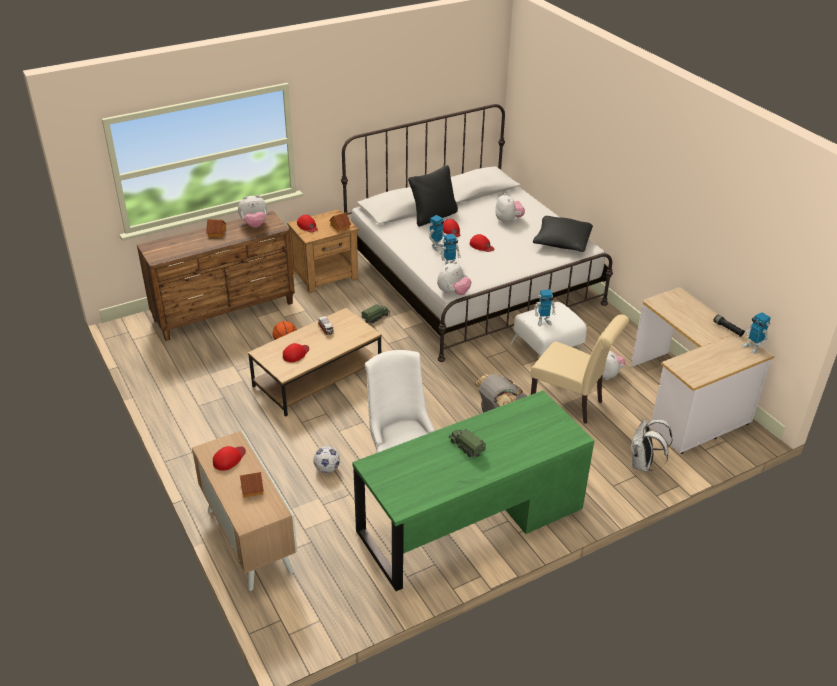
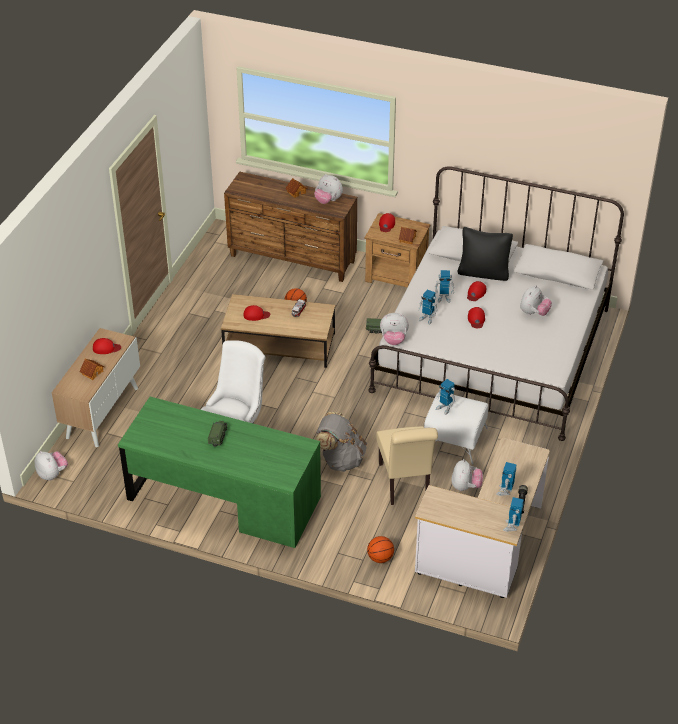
camera: 50 degrees right, 5 degrees up
football [313,446,340,473] -> none
black pillow [533,216,593,252] -> none
white backpack [630,418,673,472] -> basketball [367,536,394,563]
none -> plush toy [35,451,68,481]
none -> toy robot [496,462,517,496]

